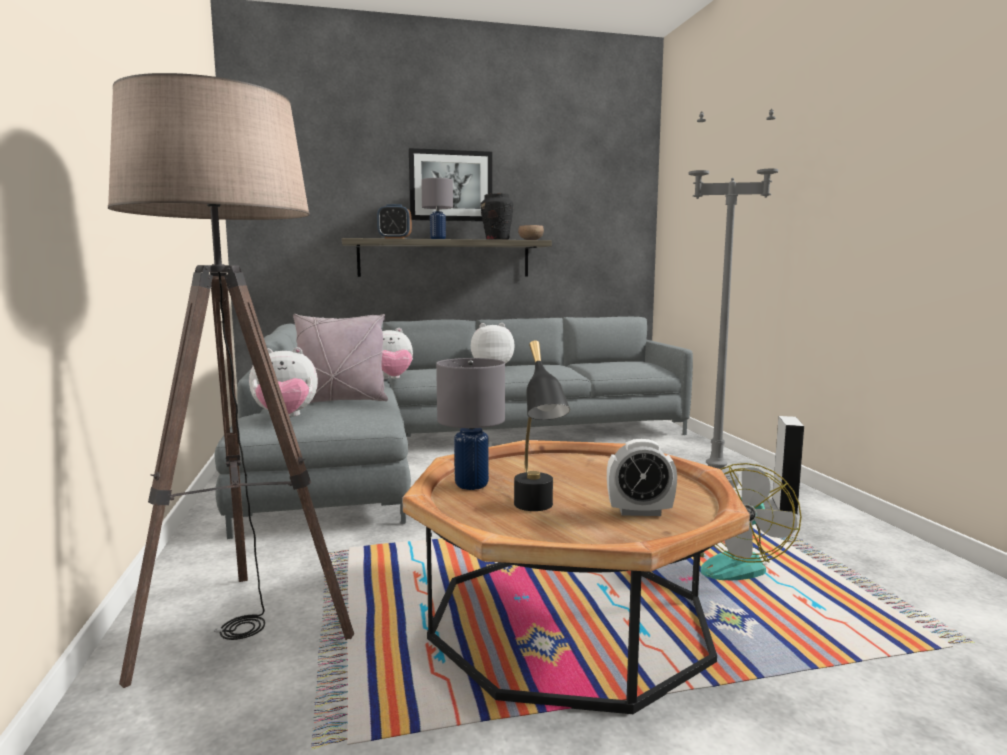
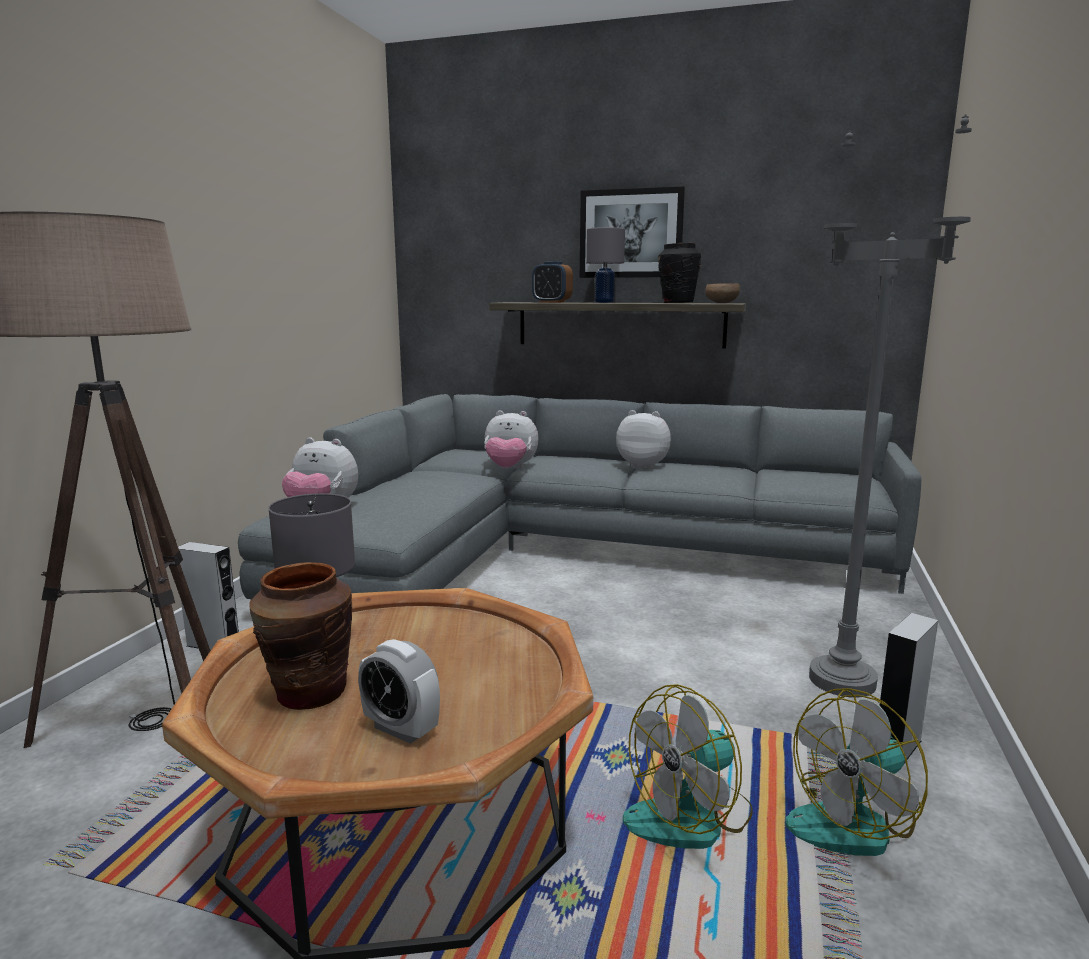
camera: 30 degrees right, 5 degrees up
purple pillow [293,314,388,403] -> none
black table lamp [514,340,570,511] -> brown vase [249,562,352,710]
none -> grey speaker [178,542,239,651]
none -> fan [785,688,928,856]

